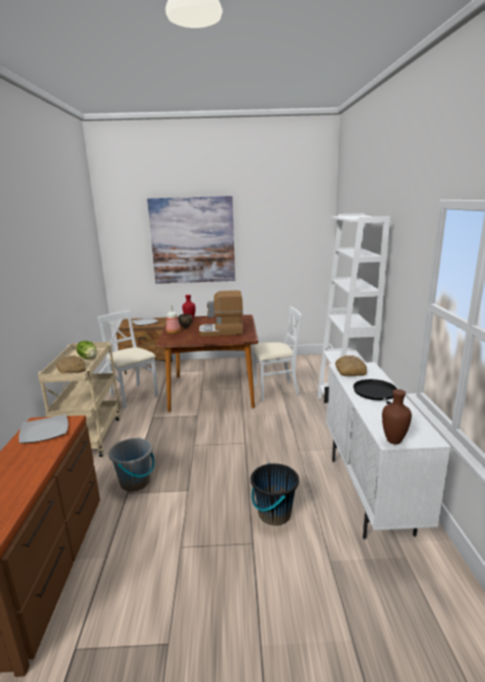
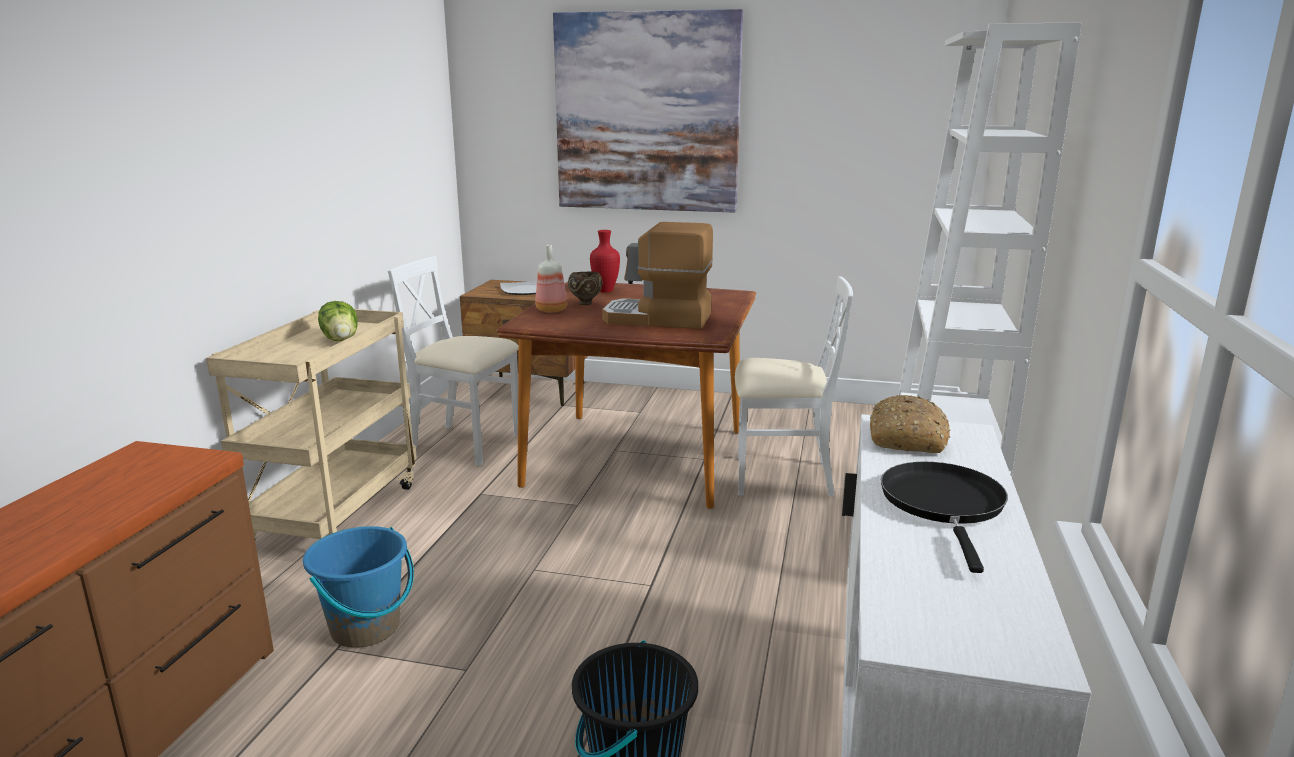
camera: 15 degrees right, 0 degrees up
plate [19,414,68,443] -> none
bread [56,355,86,374] -> none
white chair [98,310,159,408] -> white chair turned 45 degrees counterclockwise [388,256,519,466]
grey bucket [109,437,155,492] -> blue bucket [303,526,414,648]
brown vase [382,389,412,445] -> none

